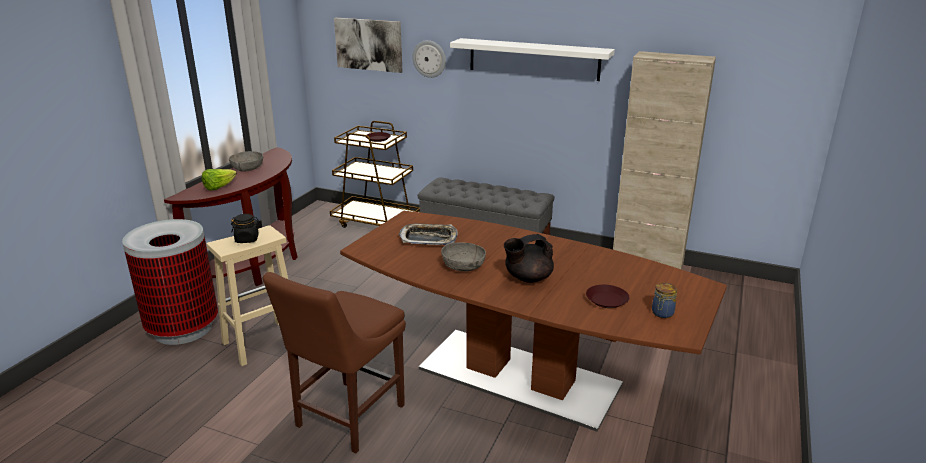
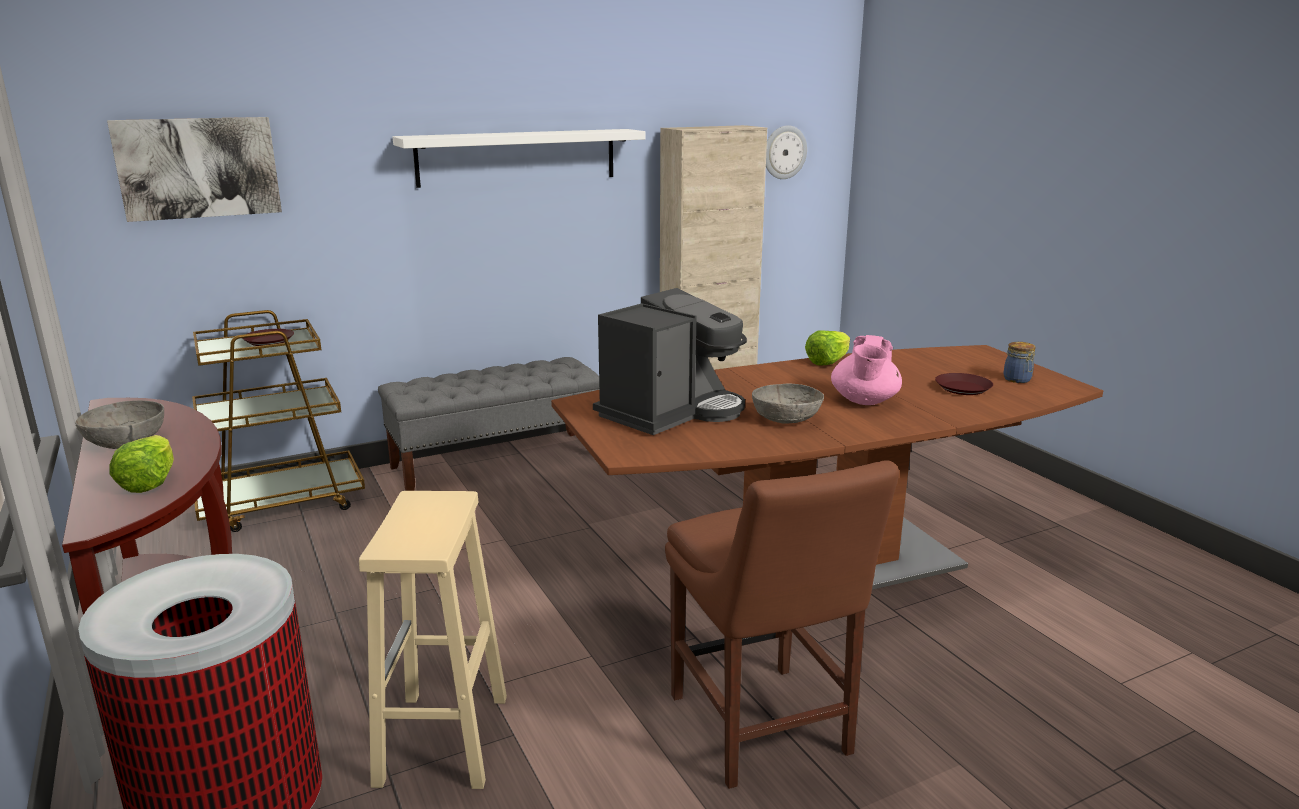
camera: 50 degrees left, 5 degrees down
black jar [231,214,260,243] -> none
tray [399,224,458,245] -> coffee machine [593,288,747,435]
wall clock [412,40,446,78] -> wall clock moved to [766,125,807,179]
black teapot [504,234,554,283] -> pink teapot [831,335,902,405]
none -> lettuce [805,330,850,365]

